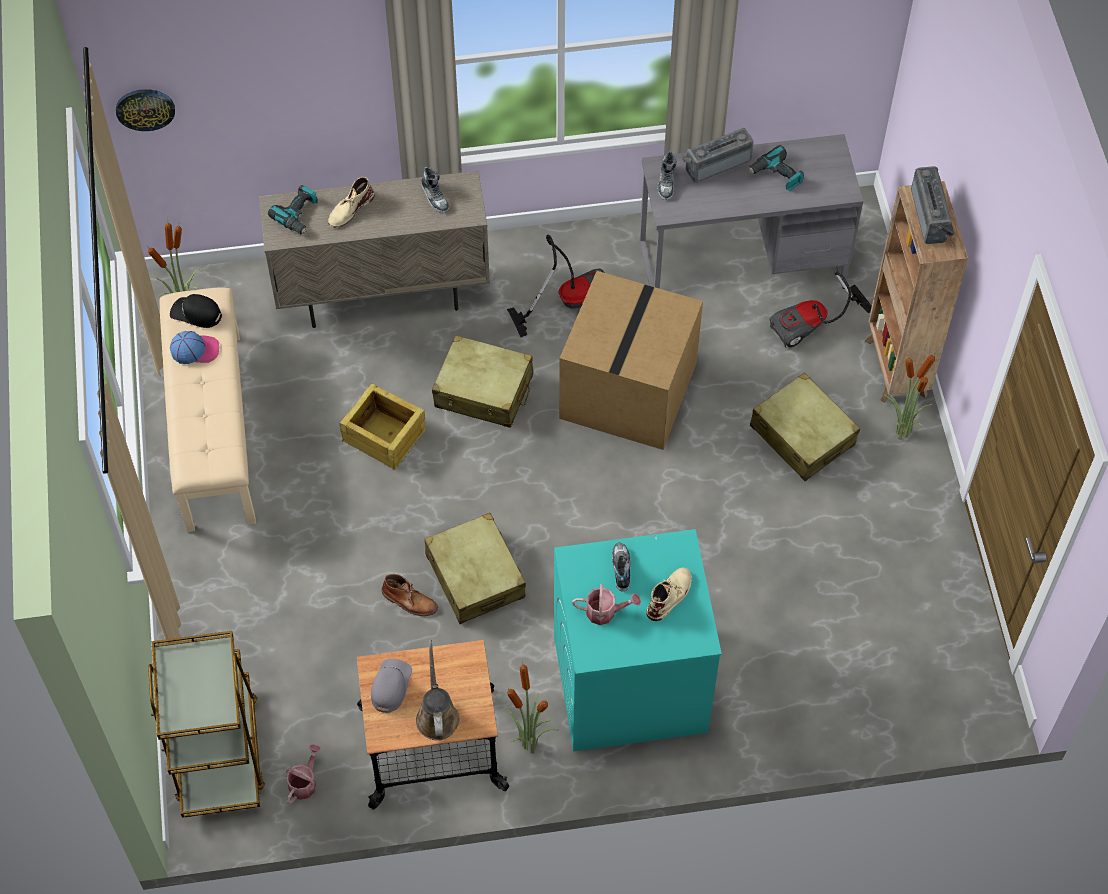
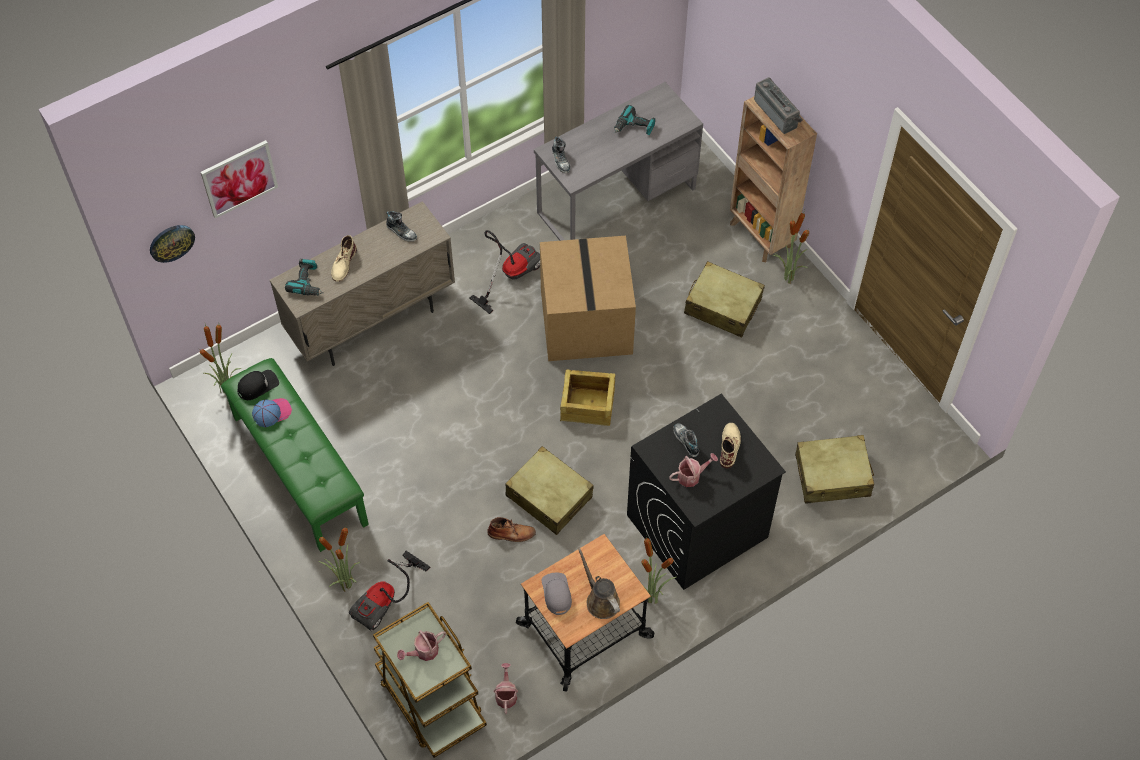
camera: 25 degrees left, 0 degrees up
beige bench [159,287,256,532] -> green bench [221,358,369,552]
black cap [170,294,222,328] -> black cap turned 150 degrees clockwise [237,370,279,400]
crate [339,383,426,470] -> crate moved to [560,369,615,426]
beige suitcase [432,335,533,428] -> beige suitcase moved to [795,435,874,504]
turquoise washing machine [554,529,722,752] -> black washing machine [627,394,786,590]
radio [682,128,753,183] -> none
vacuum cleaner [770,271,872,347] -> vacuum cleaner moved to [349,551,430,631]
none -> picture [201,140,278,219]
none -> potted plant [318,525,360,591]
none -> watering can [397,630,446,661]

